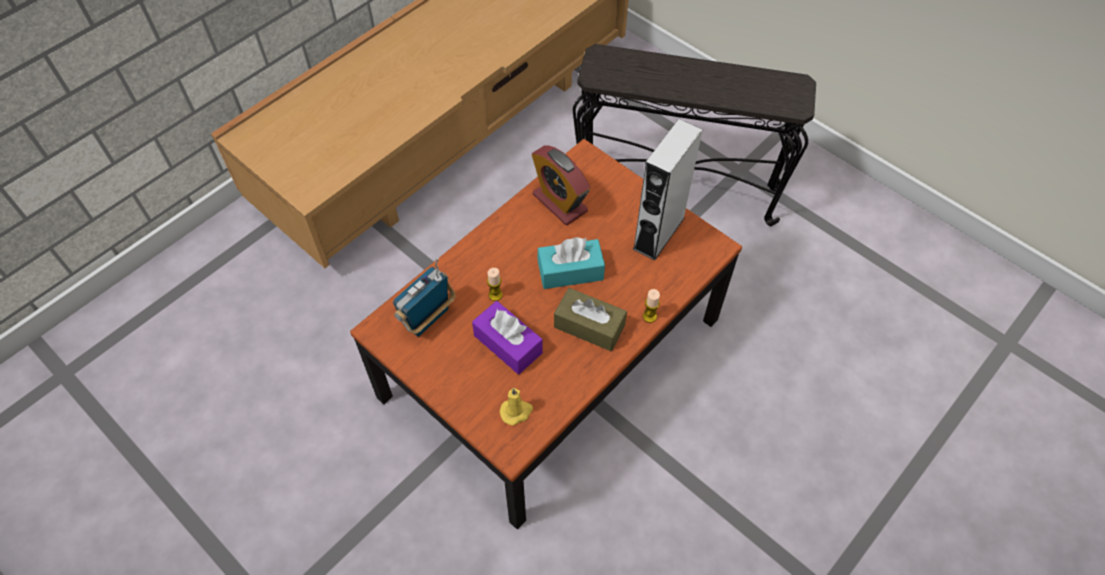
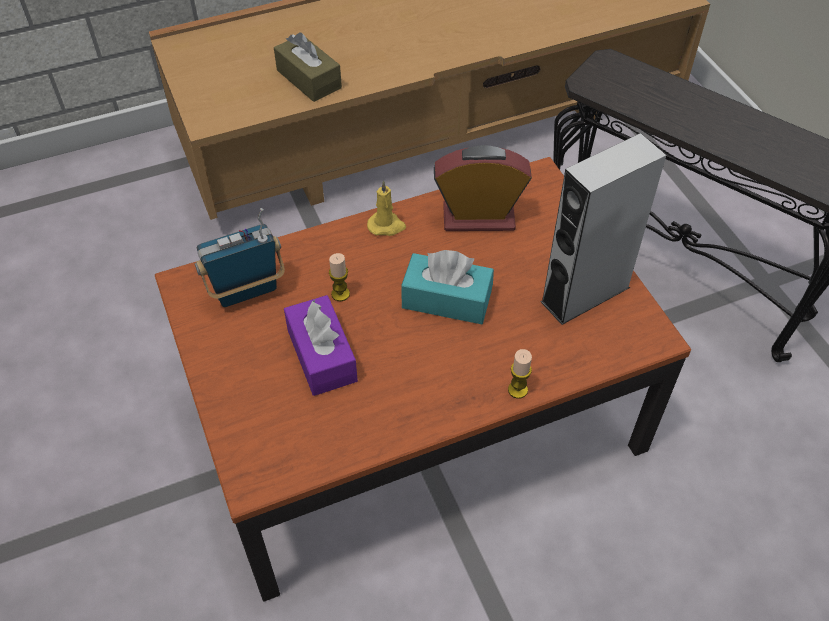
camera: 25 degrees right, 5 degrees down
yellow candle [500,388,533,426] -> yellow candle moved to [367,180,406,236]
alarm clock [532,146,590,225] -> alarm clock turned 105 degrees clockwise [434,145,532,231]
brown tissue box [554,288,627,351] -> brown tissue box moved to [274,32,342,102]

